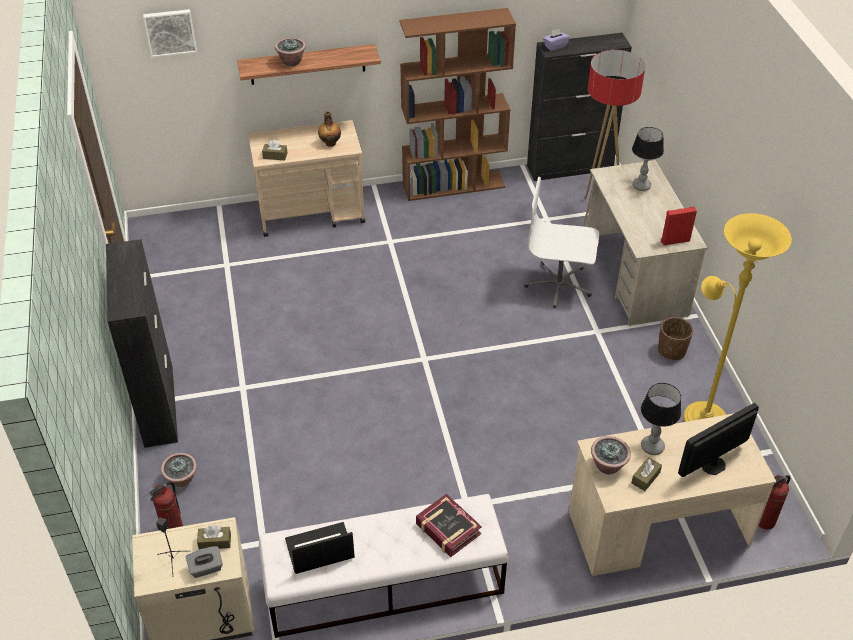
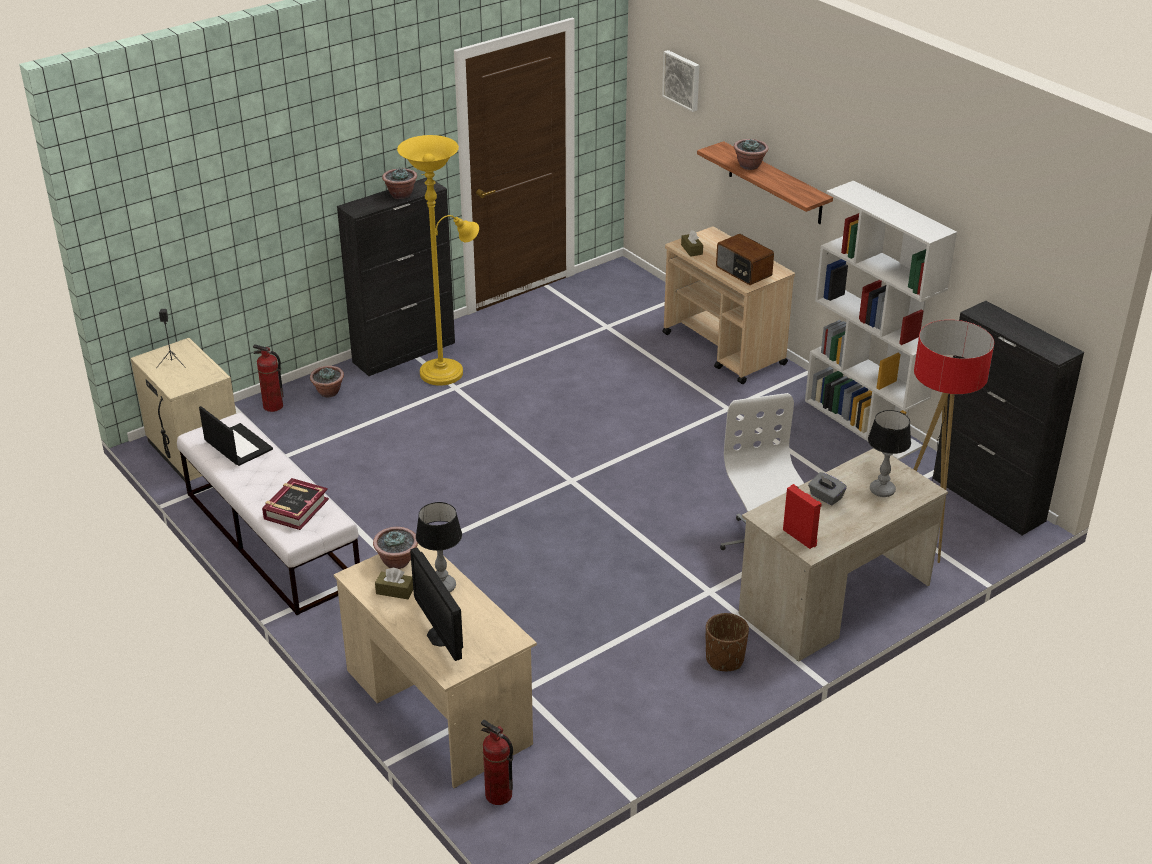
camera: 65 degrees right, 10 degrees down
grey tissue box [186,546,223,578] -> grey tissue box moved to [808,472,847,505]
brown tissue box [197,525,231,550] -> none
bottle [318,111,341,147] -> radio [716,234,774,285]
brown bookcase [399,8,516,201] -> white bookcase [805,181,957,460]
purple tissue box [543,29,570,51] -> none
monitor [678,403,759,477] -> monitor turned 150 degrees counterclockwise [410,547,463,661]
yellow floor lamp [683,213,792,422] -> yellow floor lamp moved to [397,135,479,386]
none -> potted plant [382,167,417,199]

